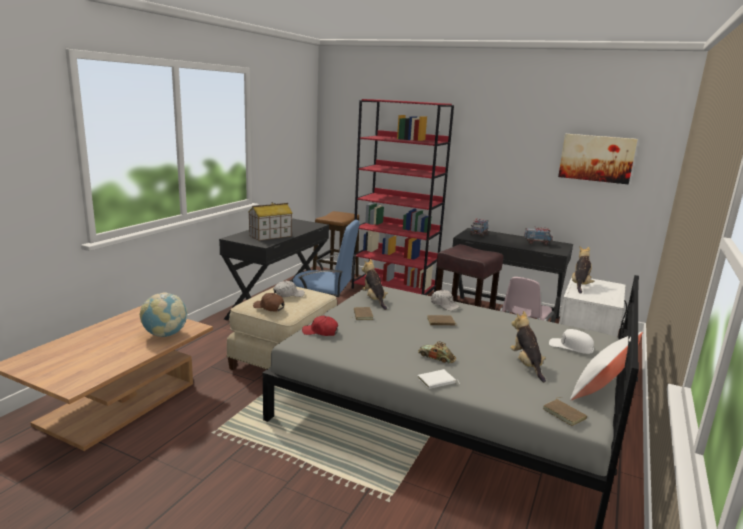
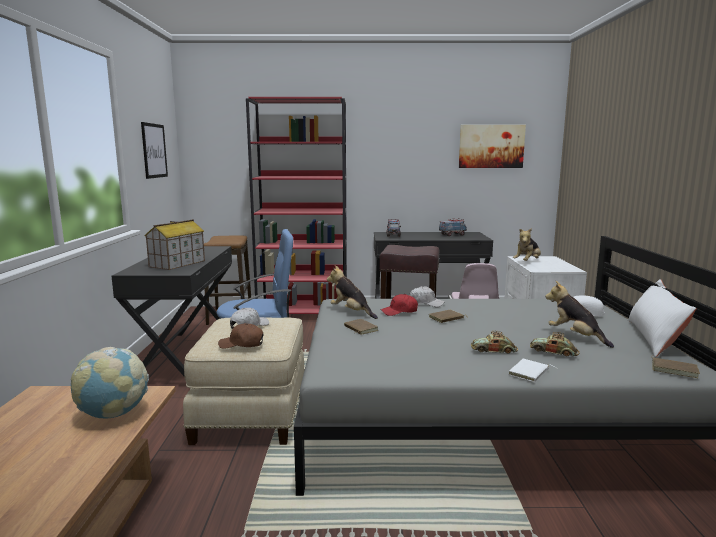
camera: 25 degrees left, 5 degrees down
red cap [302,316,338,336] -> red cap moved to [381,294,418,316]
plush toy [572,246,594,294] -> plush toy turned 135 degrees counterclockwise [513,228,541,261]
none -> picture [141,122,168,179]
none -> toy car [530,332,579,356]

